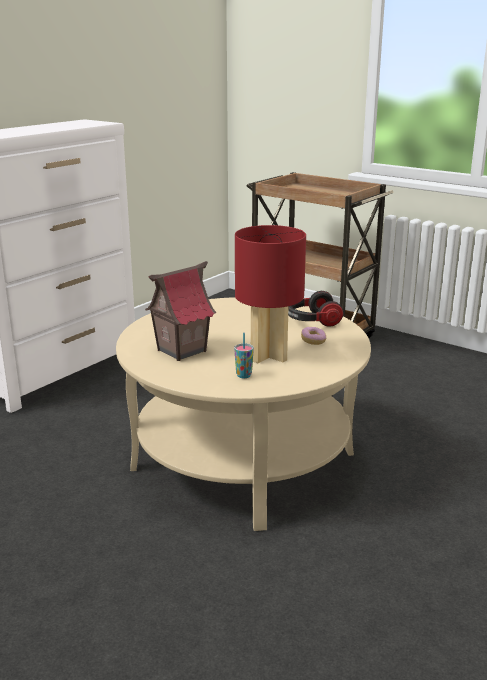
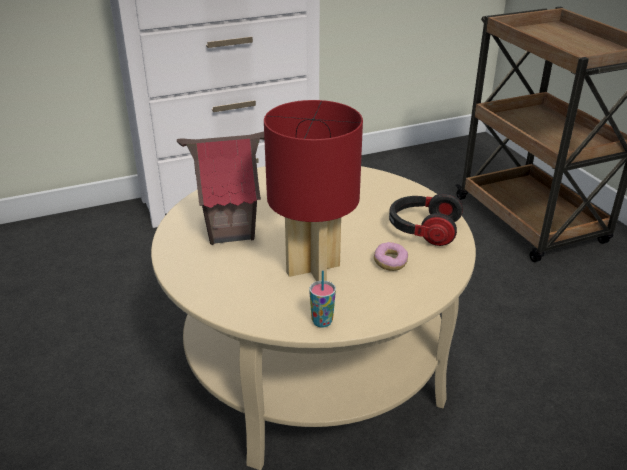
camera: 30 degrees right, 10 degrees up
cup [234,333,254,378] -> cup moved to [309,270,336,328]

